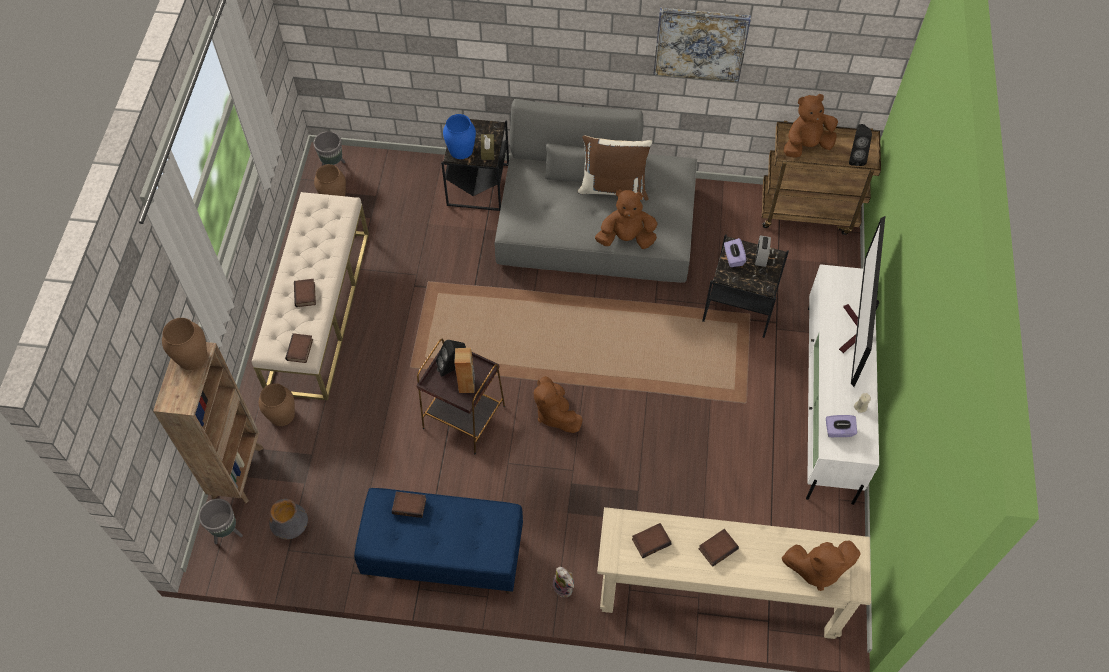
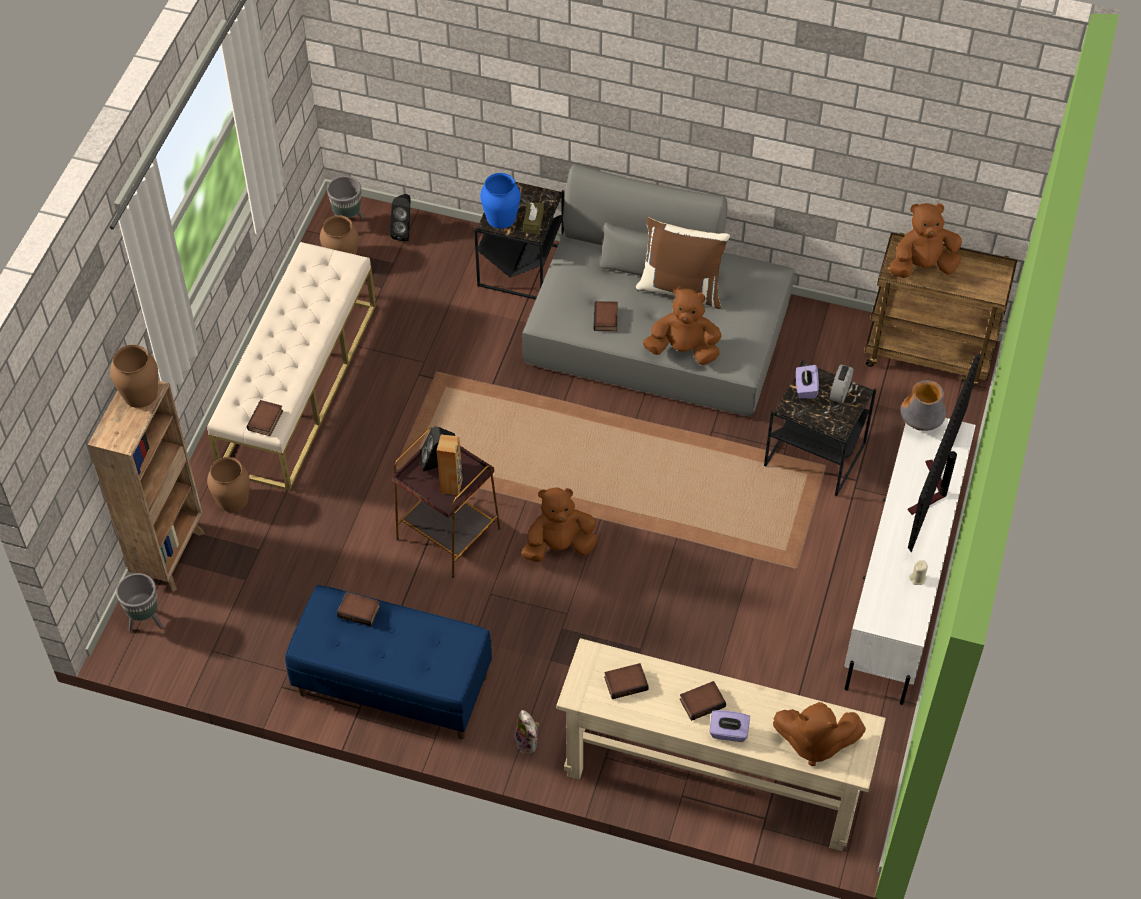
camera: 10 degrees right, 5 degrees down
vase [269,499,308,540] -> vase moved to [901,380,946,431]
book [294,279,316,307] -> book moved to [593,301,618,331]
brown plush toy [534,376,583,433] -> brown plush toy turned 90 degrees clockwise [521,488,598,562]
picture [653,8,751,82] -> none
purple tissue box [826,415,857,437] -> purple tissue box moved to [709,710,750,742]
black speaker [849,124,872,166] -> black speaker moved to [390,194,411,241]

